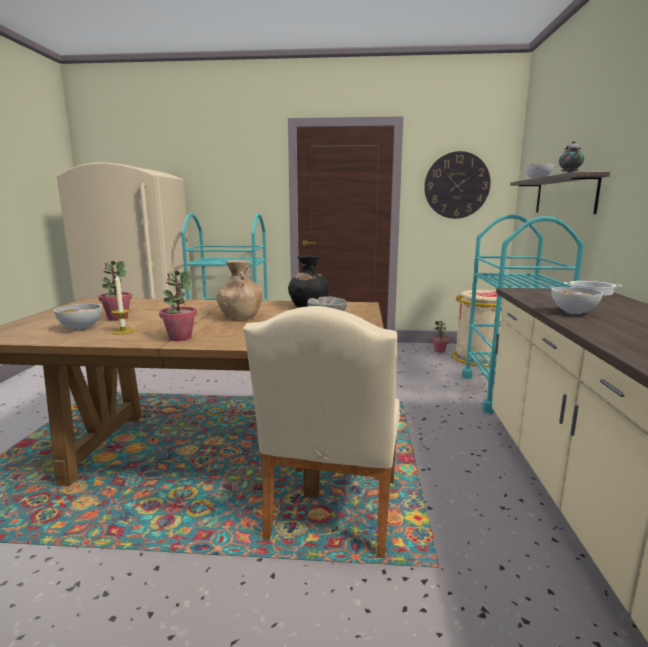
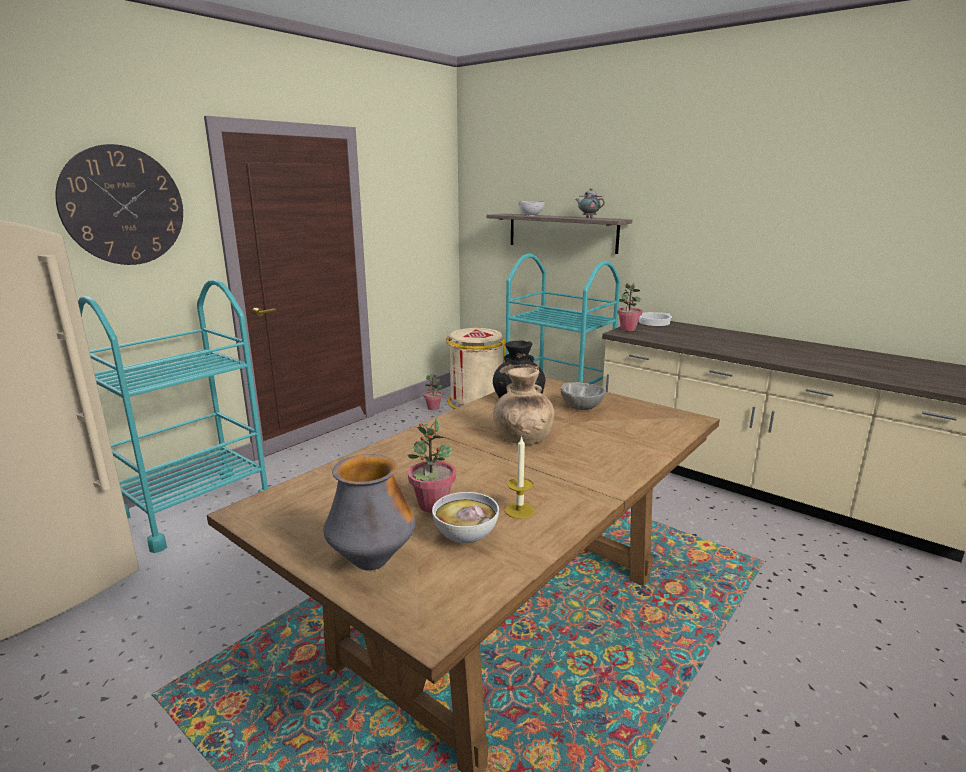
camera: 55 degrees left, 5 degrees up
potted plant [159,270,197,341] -> potted plant moved to [617,283,642,331]
beige chair [243,306,400,558] -> none
wall clock [424,151,491,219] -> wall clock moved to [55,144,183,265]
bowl [551,287,603,314] -> none
none -> vase [323,454,415,571]

